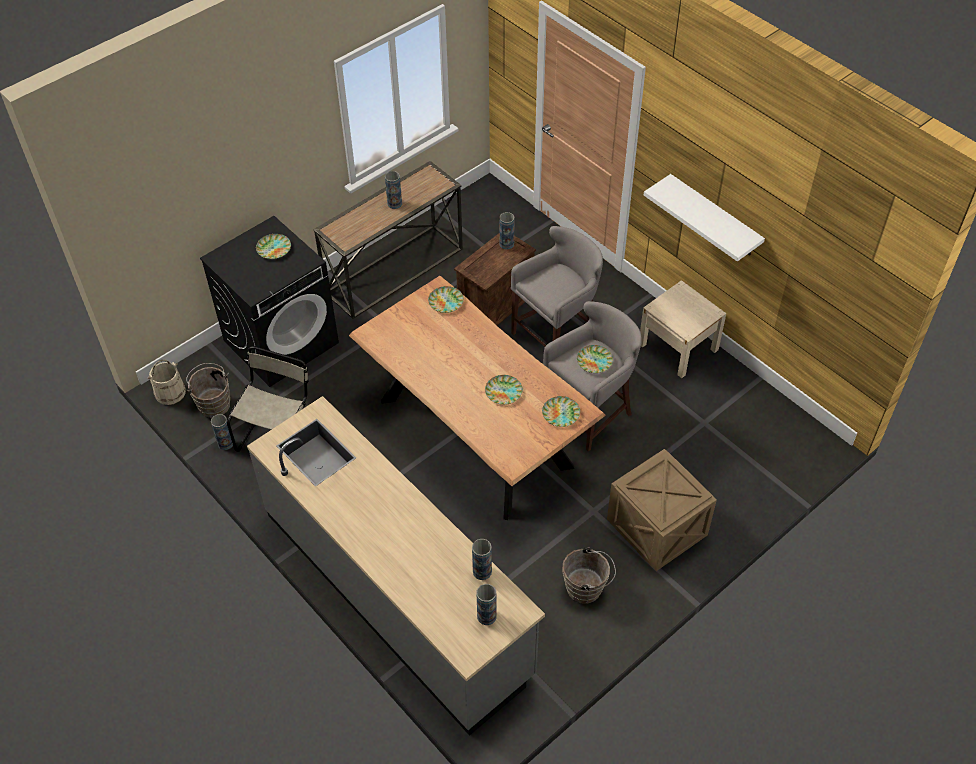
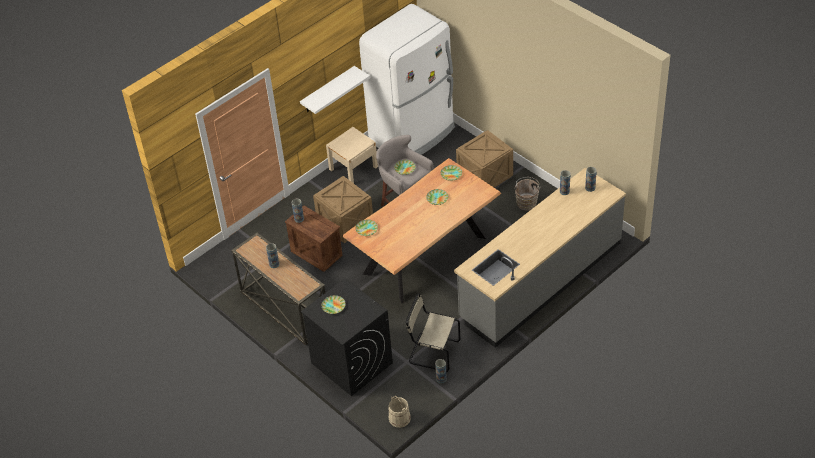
camera: 90 degrees left, 5 degrees down
brown bucket [186,363,230,418] -> none
grey stool [511,226,603,347] -> crate [313,176,373,243]
none -> white fridge [359,4,455,155]

